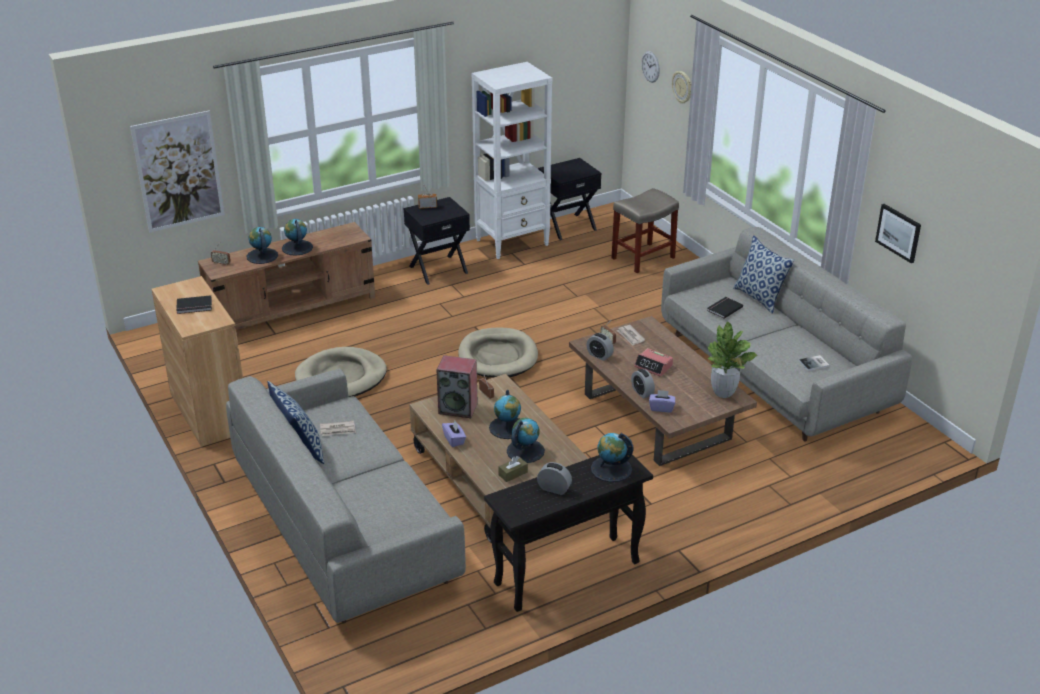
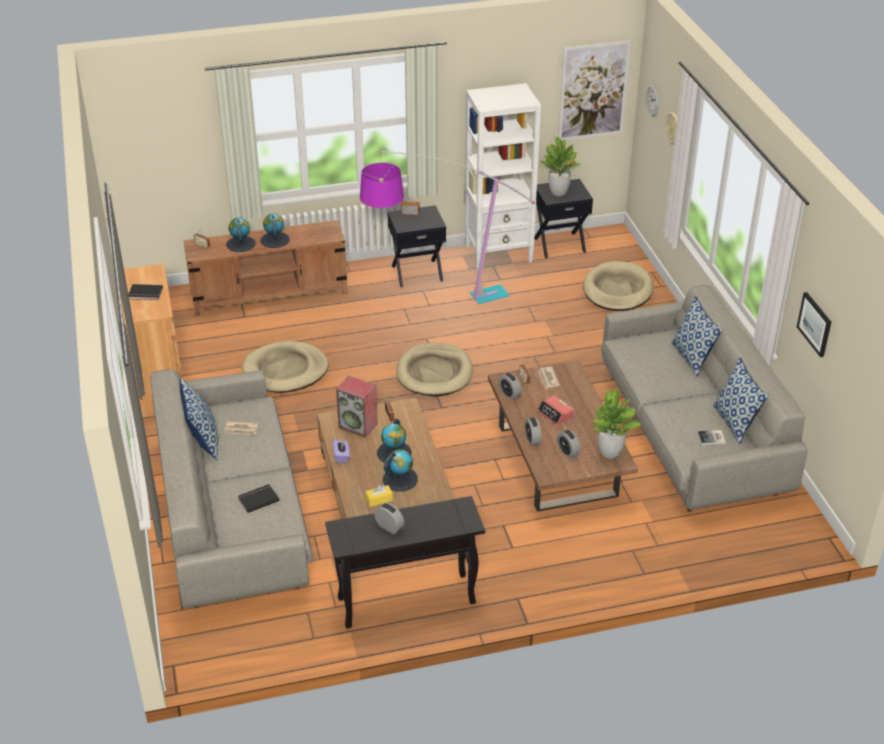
camera: 15 degrees right, 5 degrees up
picture [130,110,225,233] -> picture moved to [558,40,631,141]
brown tissue box [499,456,528,482] -> yellow tissue box [365,485,393,507]
globe [591,433,633,482] -> none
beige stool [612,188,679,273] -> beige dog bed [583,261,654,311]
purple tissue box [649,390,675,412] -> none
black book [707,297,743,319] -> black book moved to [238,484,279,513]
none -> floor lamp [360,151,535,304]
none -> potted plant [540,137,581,196]
none -> alarm clock [557,430,580,459]
none -> pillow [713,357,769,445]

